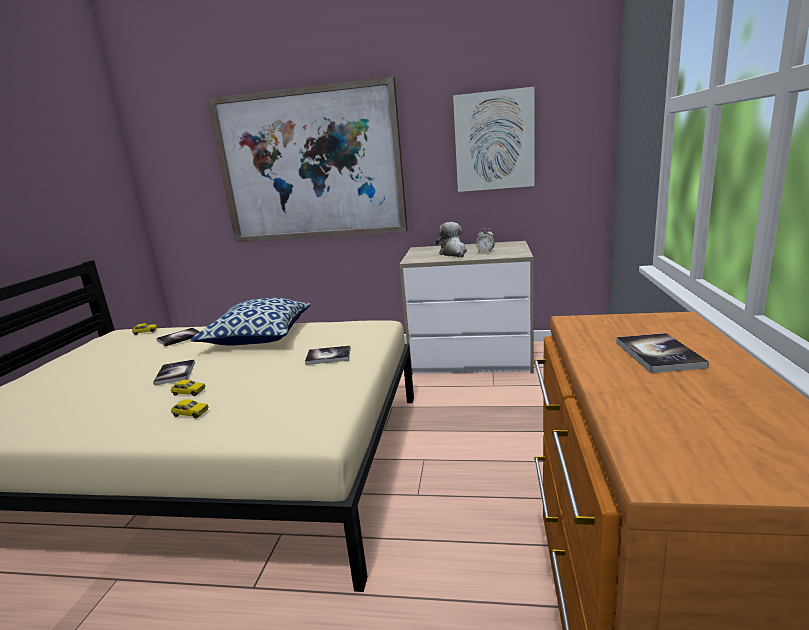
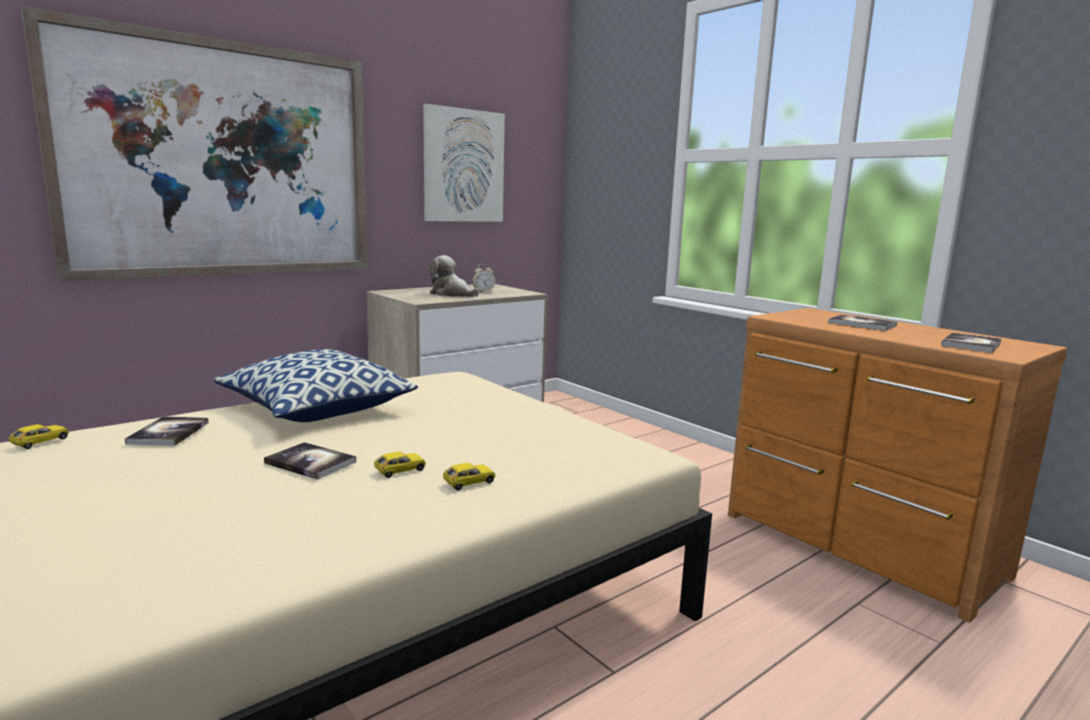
camera: 50 degrees left, 5 degrees down
book [305,346,351,365] -> book moved to [941,332,1001,353]

